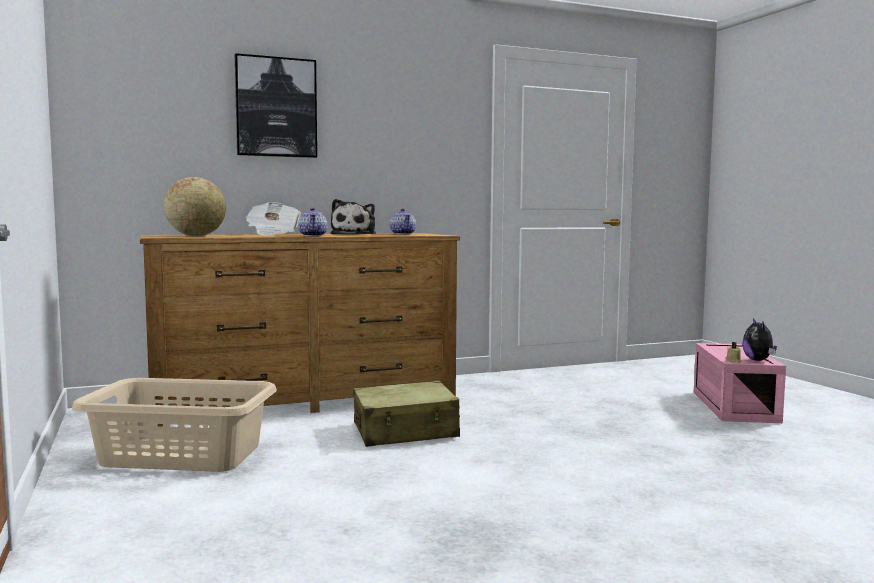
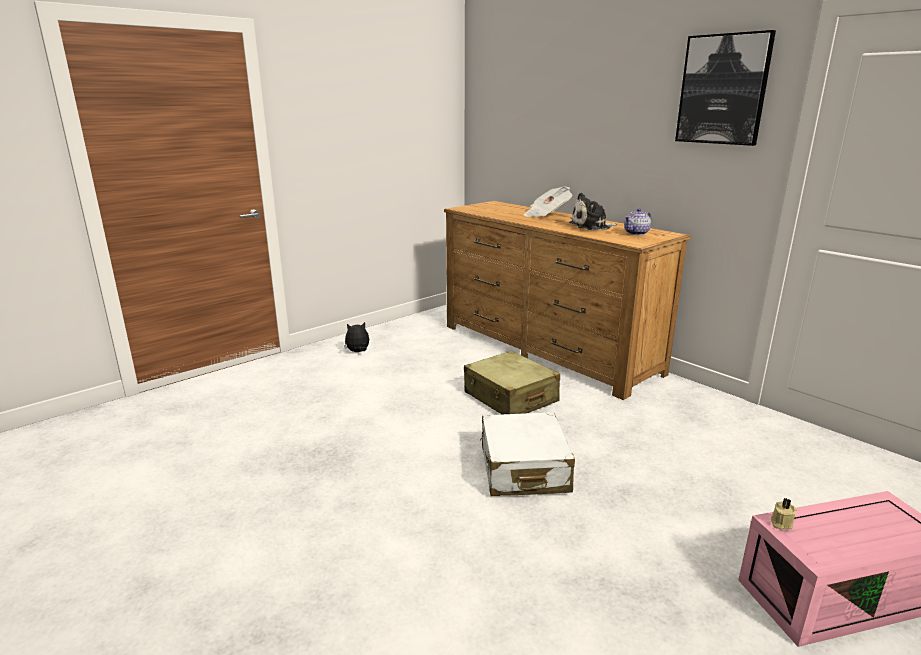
camera: 70 degrees right, 15 degrees up
beige laundry basket [72,378,277,472] -> none
globe [164,177,226,236] -> none
picture [235,53,317,158] -> picture moved to [675,30,776,146]
teapot [298,208,327,236] -> none
plush toy [742,318,777,361] -> plush toy moved to [344,322,369,352]
none -> white suitcase [480,412,575,496]

